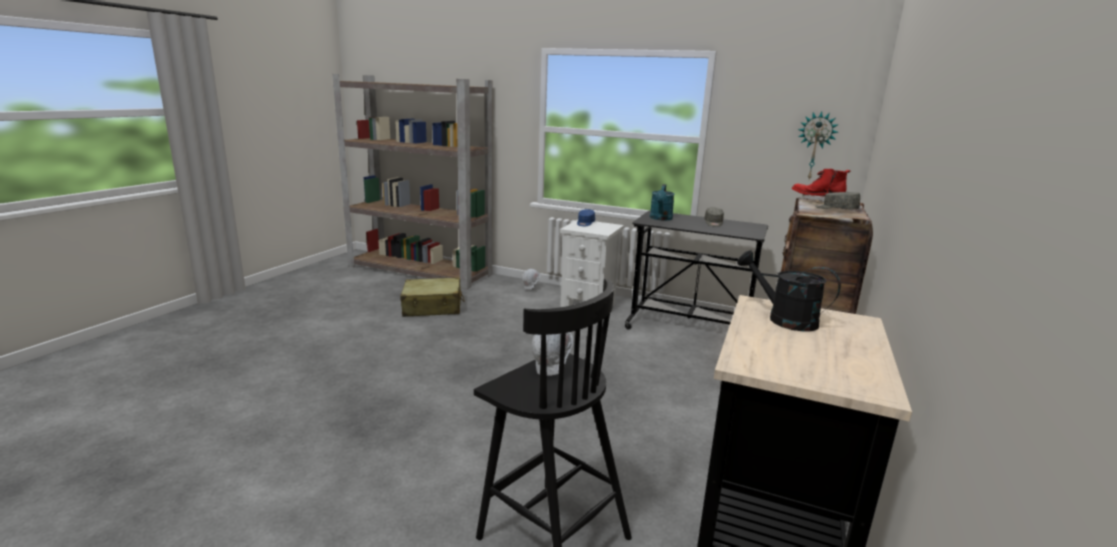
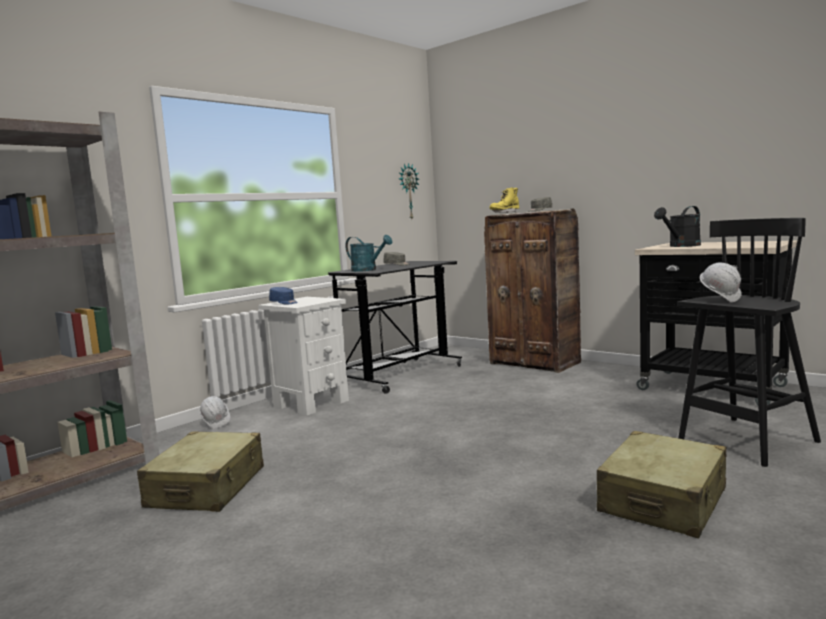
camera: 70 degrees left, 10 degrees down
red boot [792,169,850,202] -> yellow boot [489,187,519,213]
none -> beige suitcase [597,431,727,538]

